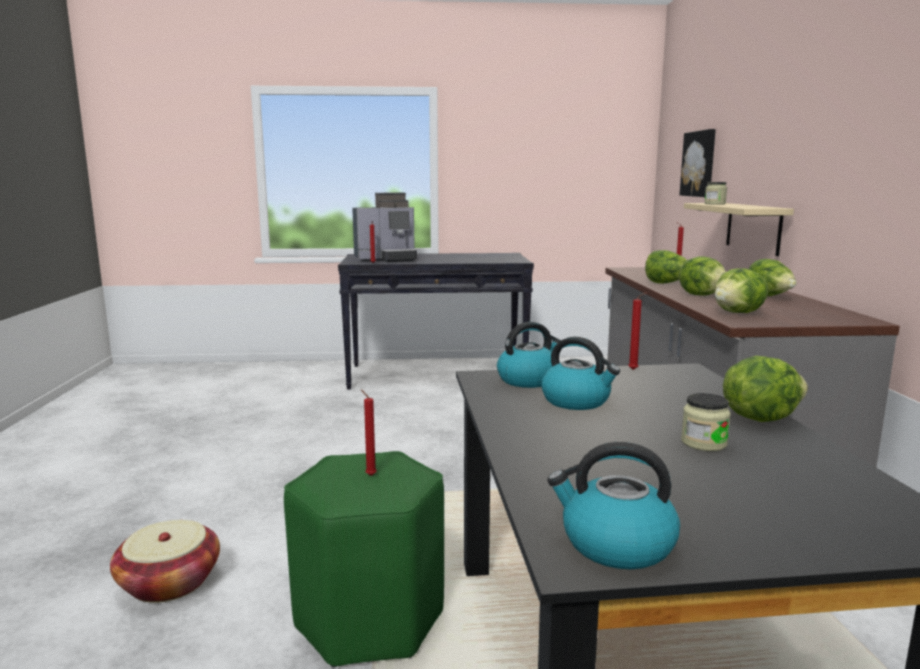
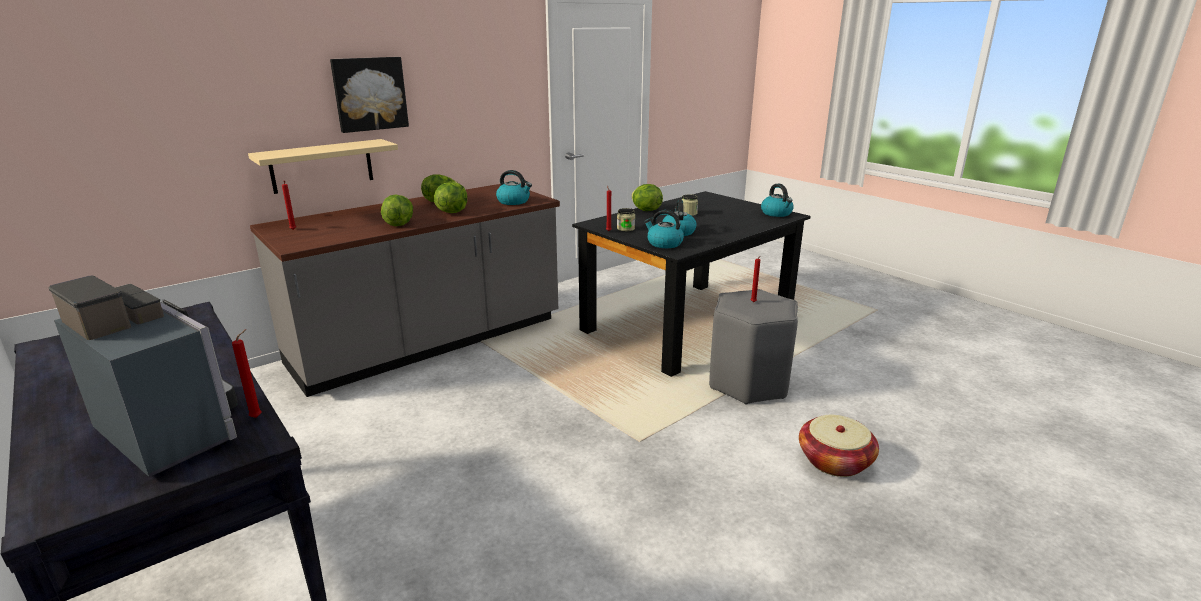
camera: 125 degrees left, 10 degrees up
green stool [284,451,444,668] -> grey stool [709,289,798,405]
picture [680,129,716,197] -> picture moved to [330,57,409,133]
jar [705,182,727,205] -> jar moved to [617,208,635,231]
lettuce [714,268,769,313] -> kettle [496,170,532,205]

